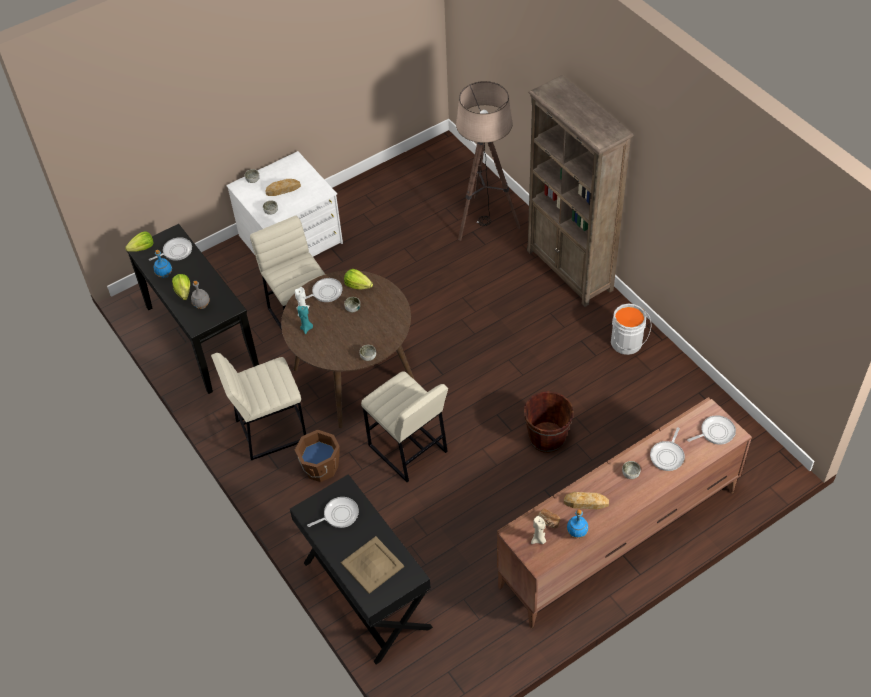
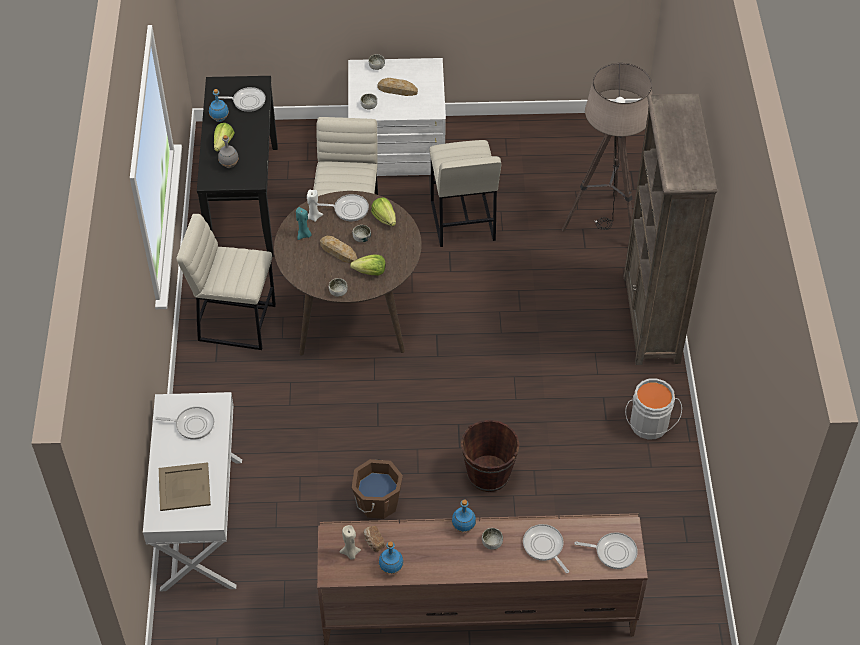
camera: 30 degrees right, 0 degrees up
lettuce [125,231,154,252] -> lettuce moved to [350,255,386,275]
black console table [290,474,433,664] -> white console table [143,392,242,591]
brown bucket [295,430,340,482] -> brown bucket moved to [352,459,403,519]
beige chair [361,371,448,482] -> beige chair moved to [429,140,501,247]
bread [564,492,609,509] -> bread moved to [320,236,358,263]
frying pan [650,427,685,471] -> frying pan turned 90 degrees clockwise [523,524,569,573]
none -> blue bottle [452,500,476,532]

